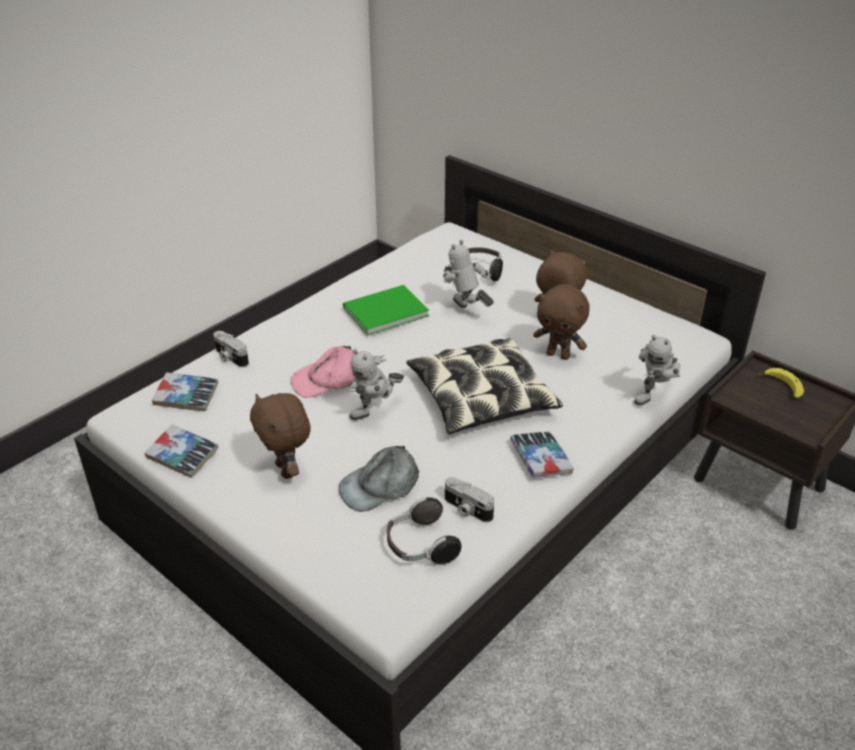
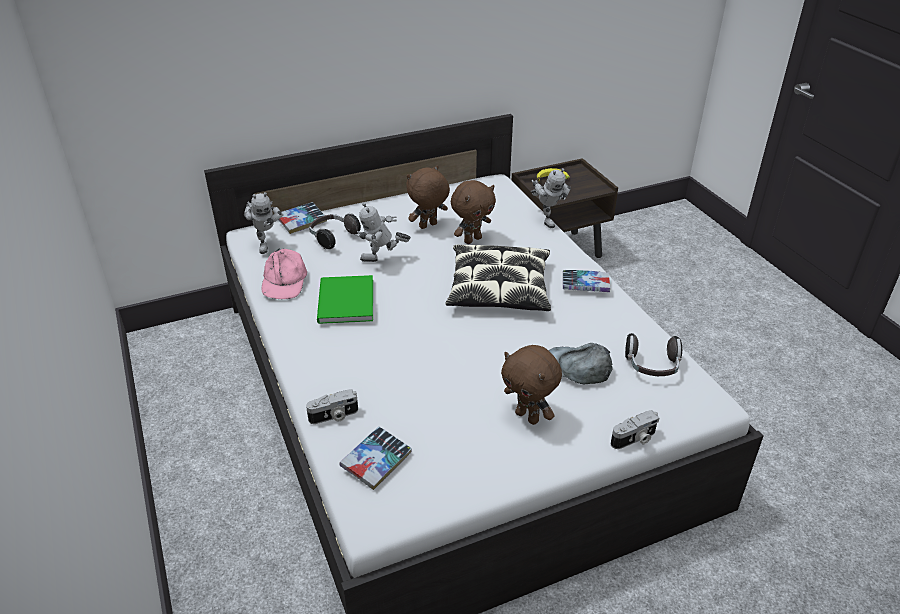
camera: 65 degrees left, 0 degrees up
book [144,425,219,478] -> book moved to [278,202,327,234]
brown plush toy [250,393,311,479] -> brown plush toy turned 45 degrees clockwise [501,345,562,425]
pink cap [291,346,355,398] -> pink cap moved to [262,248,307,299]
grey cap [338,446,419,512] -> grey cap turned 120 degrees clockwise [548,343,613,384]
toy robot [349,349,404,420] -> toy robot moved to [244,192,283,254]
camera [445,477,494,522] -> camera moved to [611,410,659,449]

